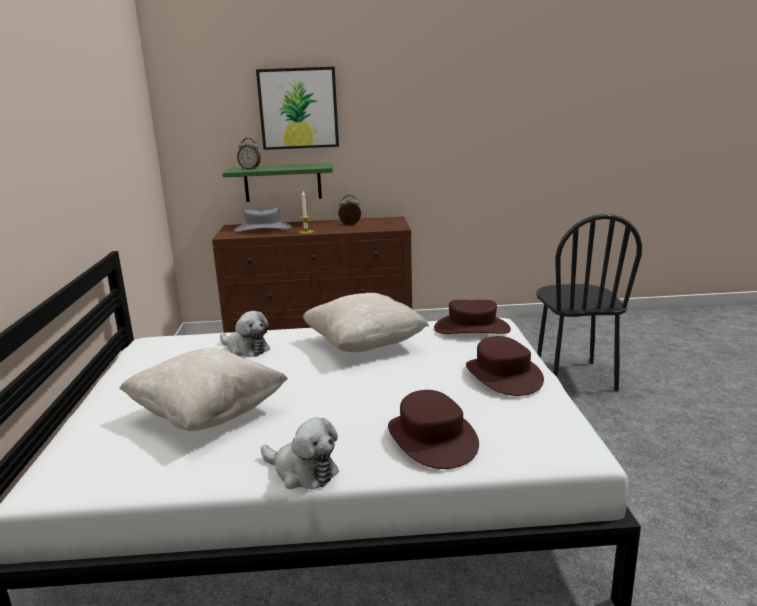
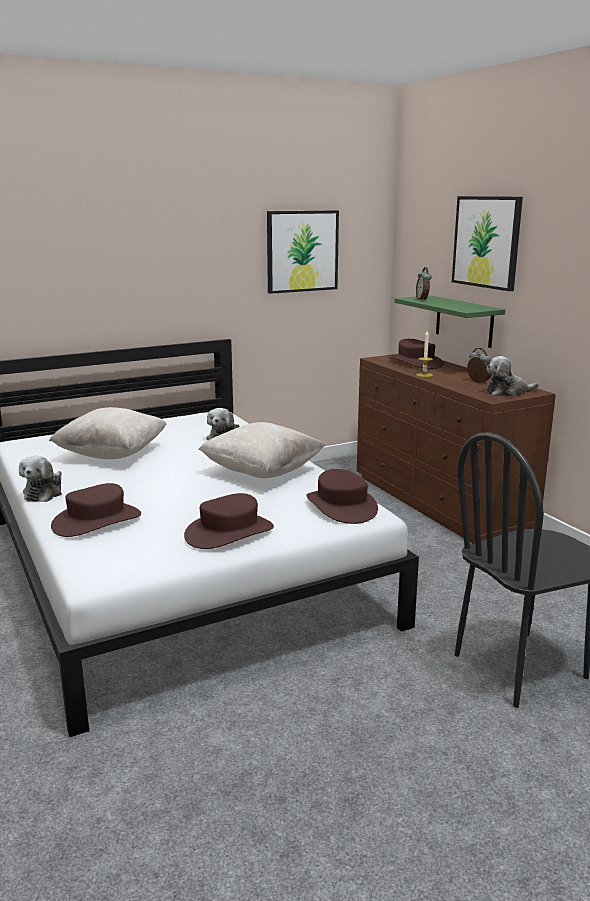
camera: 65 degrees right, 0 degrees up
grey hat [234,207,292,232] -> brown hat [389,339,444,369]
none -> picture [267,210,339,294]
none -> plush toy [486,356,539,397]

